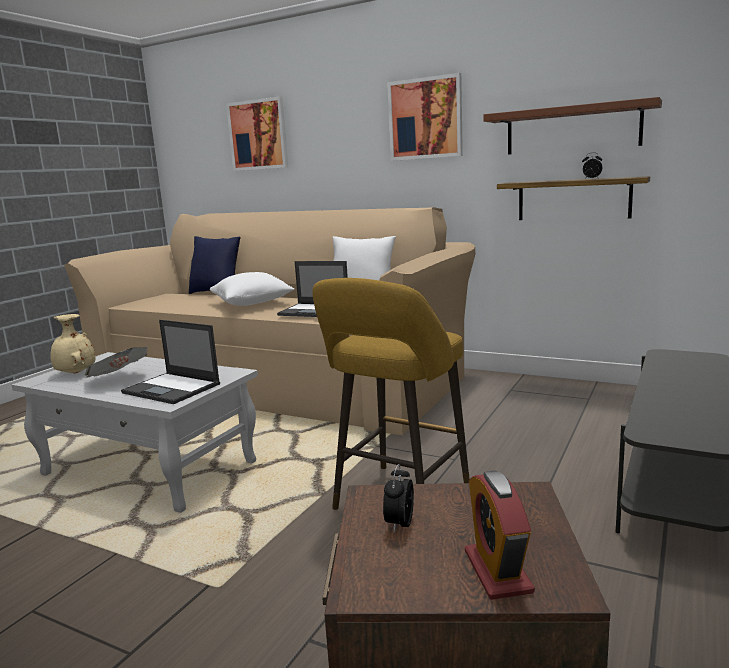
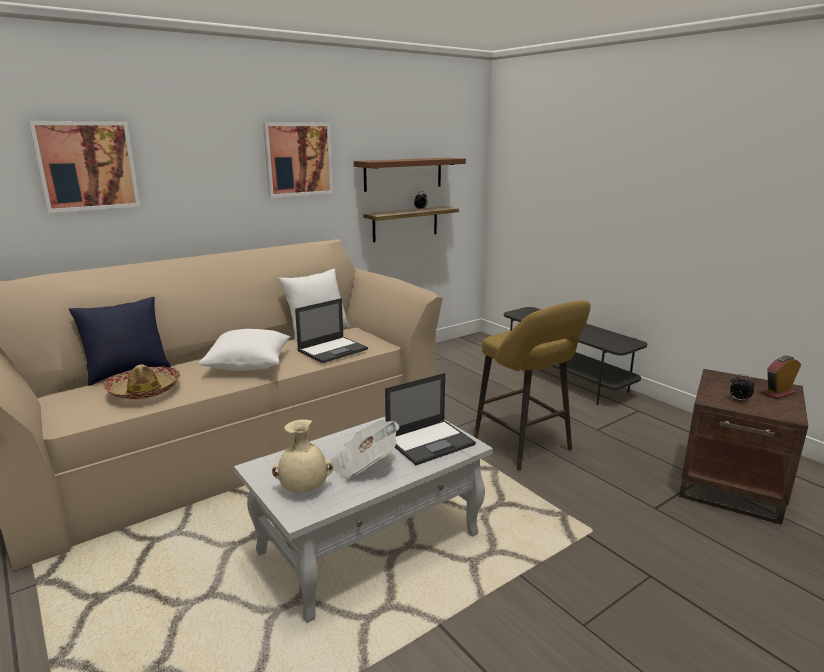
camera: 65 degrees left, 5 degrees up
alarm clock [465,471,535,600] -> alarm clock turned 135 degrees clockwise [761,356,801,399]
none -> hat [104,364,181,399]

